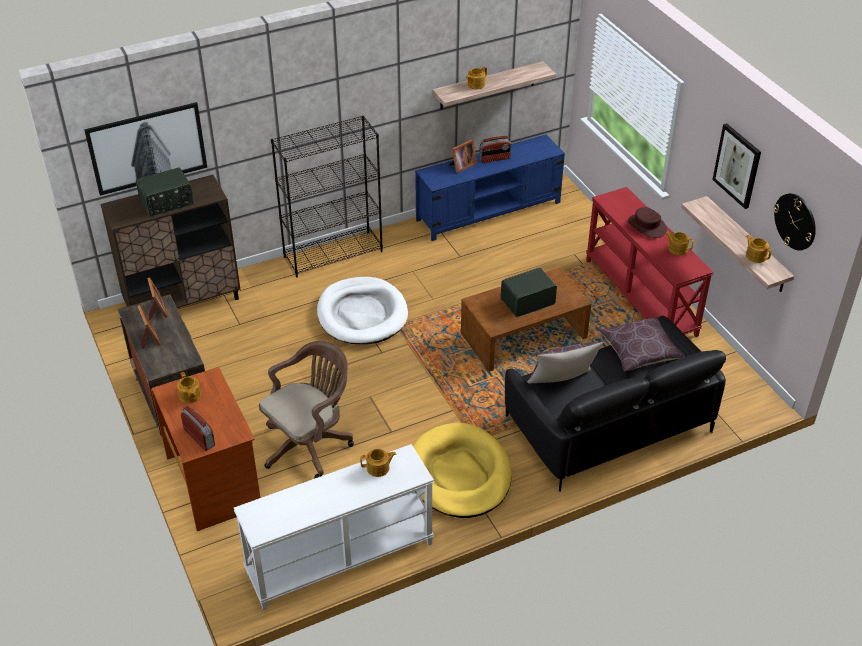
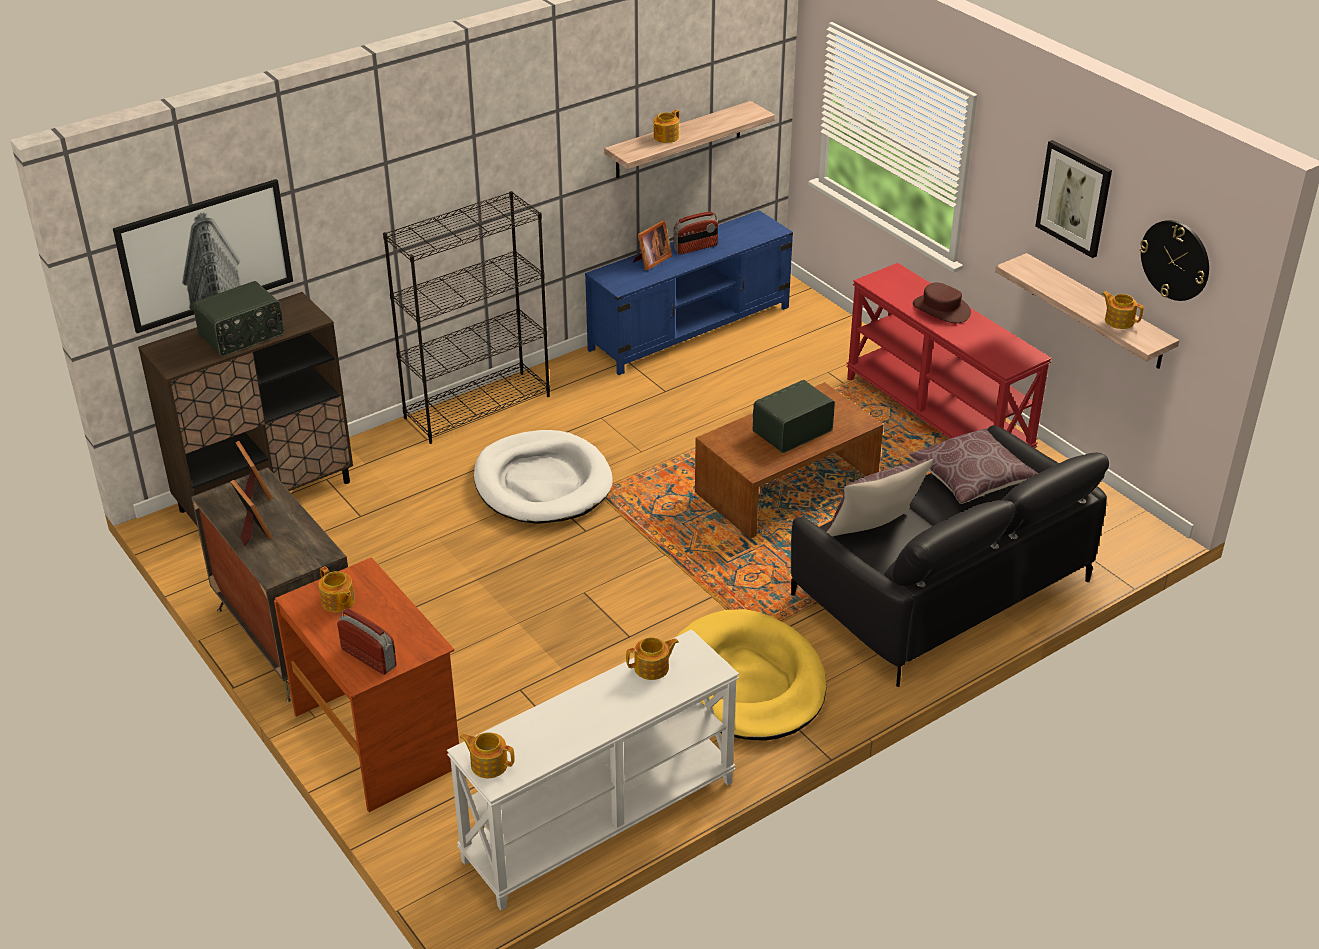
camera: 10 degrees left, 5 degrees down
brown office chair [259,341,354,478] -> none
teapot [665,231,694,255] -> teapot moved to [460,732,515,778]

